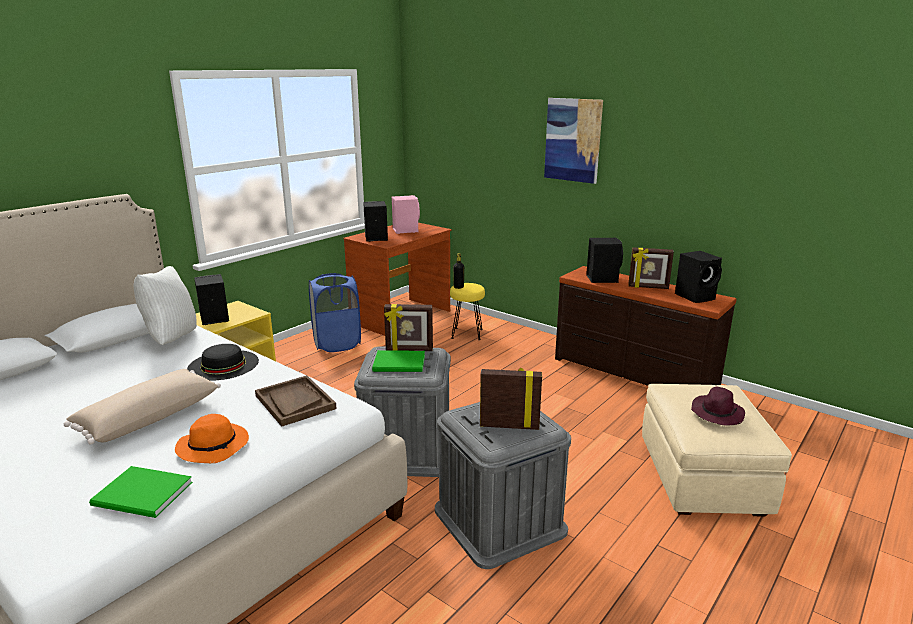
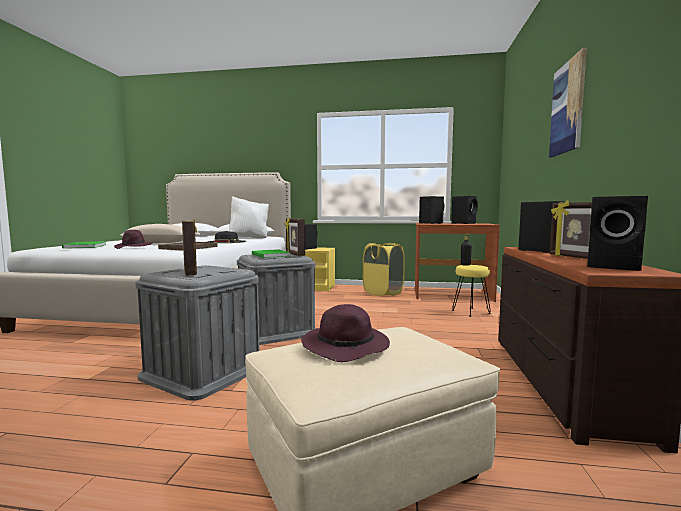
camera: 60 degrees right, 15 degrees down
orange hat [175,414,249,463] -> purple hat [114,230,153,249]
blue laundry basket [309,273,361,352] -> yellow laundry basket [363,243,405,296]
pink speaker [392,195,420,234] -> black speaker [451,196,478,224]

